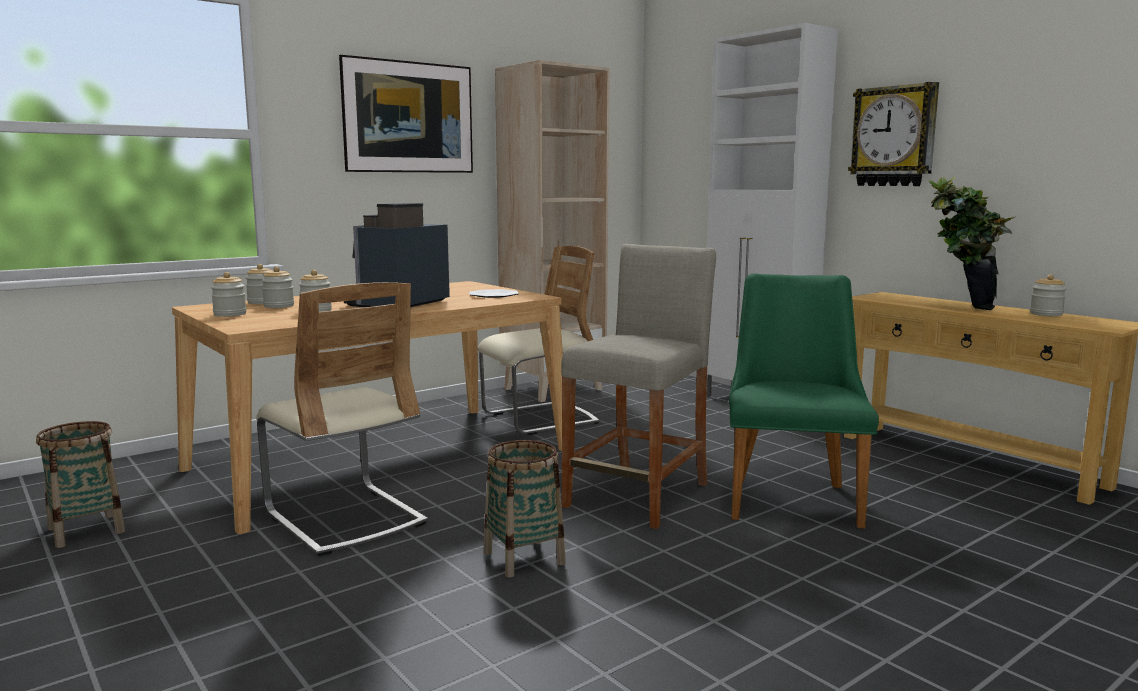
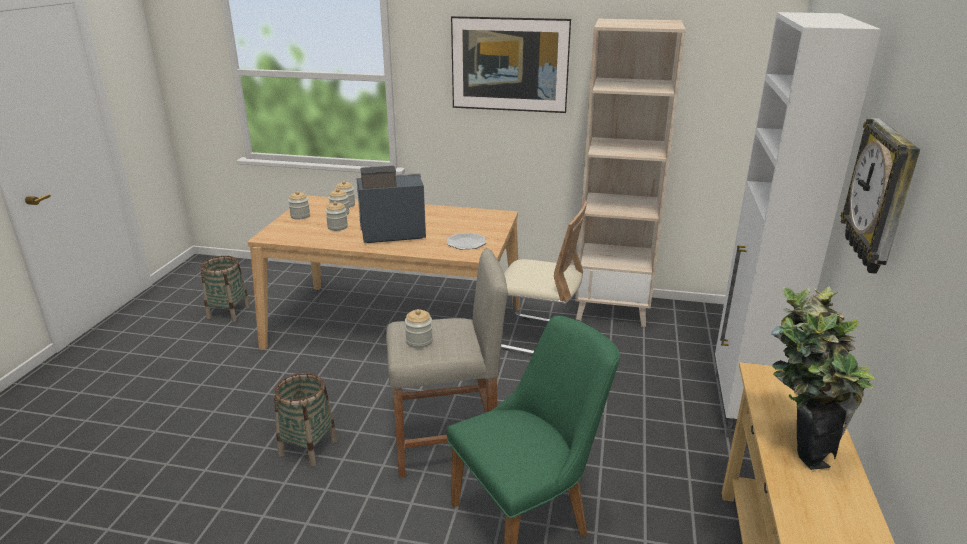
camera: 50 degrees right, 15 degrees up
beige chair [256,282,428,556] -> none
jar [1030,274,1066,316] -> jar moved to [405,309,433,348]

